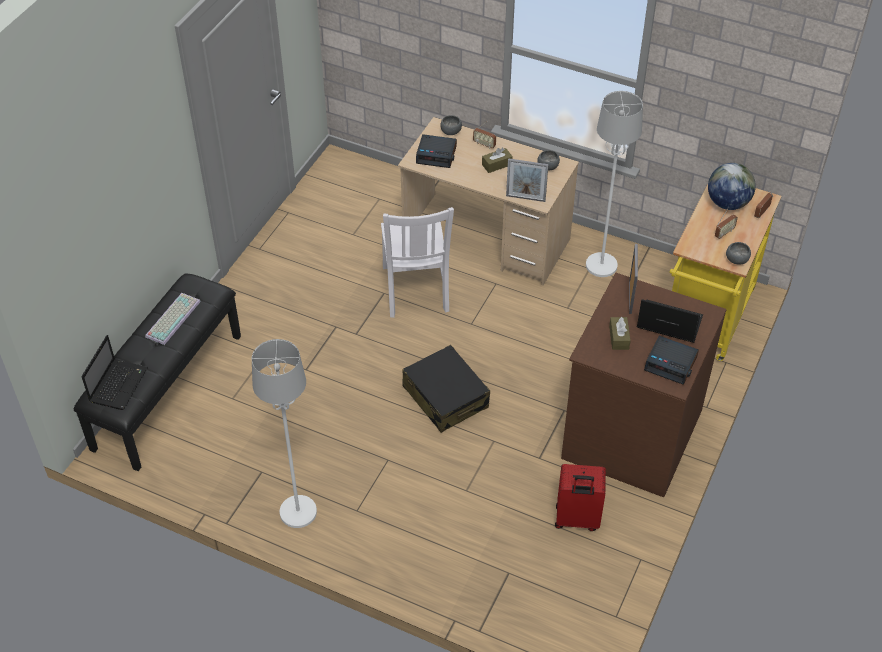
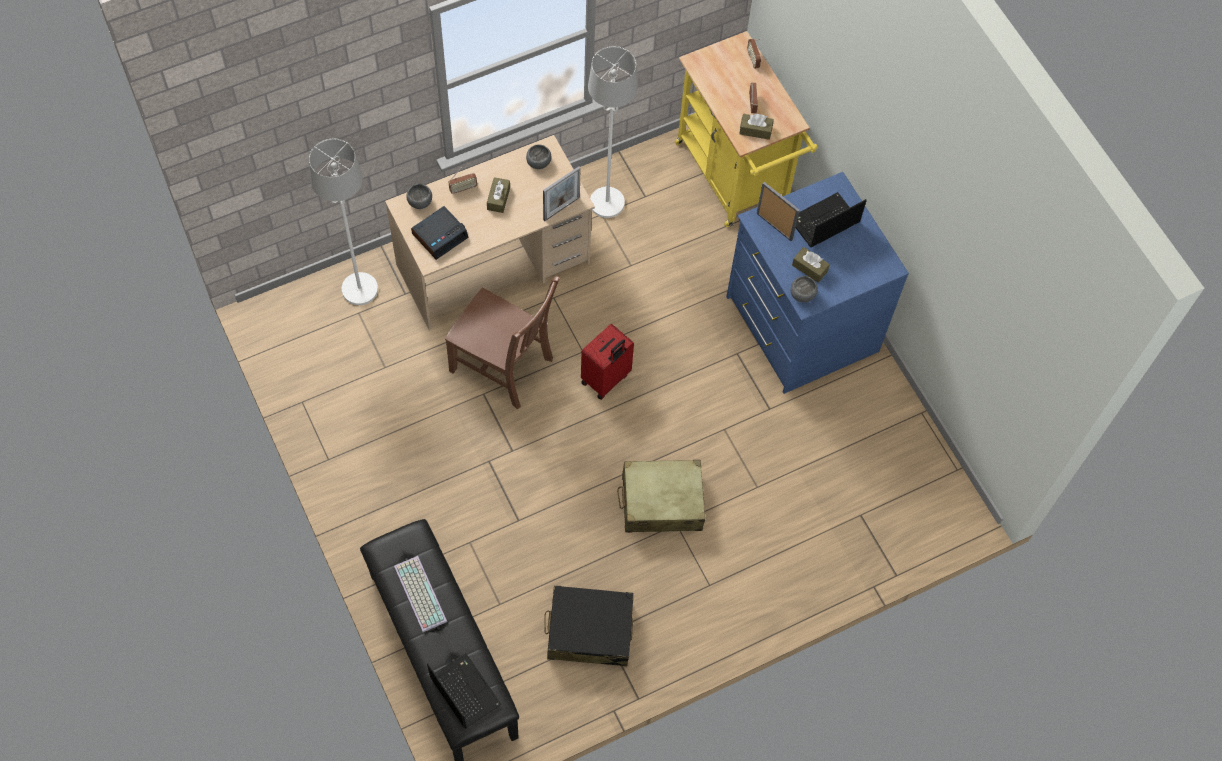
camera: 55 degrees left, 15 degrees up
white floor lamp [252,339,317,528] -> white floor lamp moved to [309,139,378,305]
white chair [381,207,454,318] -> brown chair [445,276,560,409]
black suitcase [402,345,490,433] -> black suitcase moved to [544,585,634,666]
red suitcase [555,464,606,531] -> red suitcase moved to [581,324,634,400]
brown dresser [561,273,727,497] -> blue dresser [726,172,909,394]
alarm clock [644,336,699,385] -> none
globe [708,163,756,210] -> none
grey bowl [726,242,751,265] -> grey bowl moved to [791,276,818,302]
none -> beige suitcase [617,460,705,533]
none -> brown tissue box [740,114,774,140]

